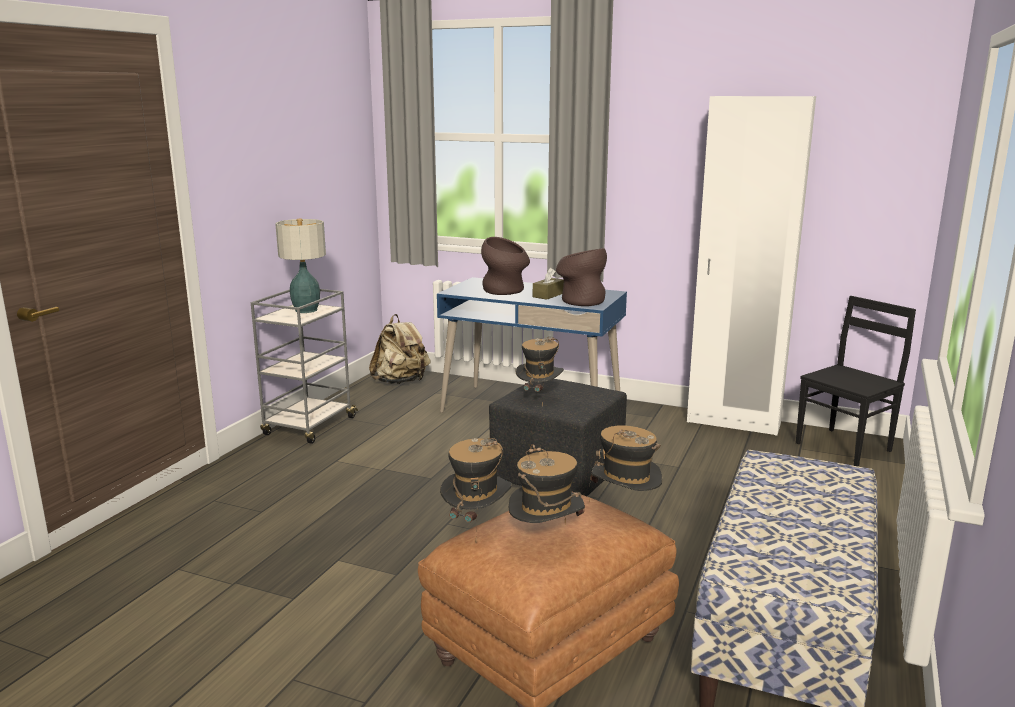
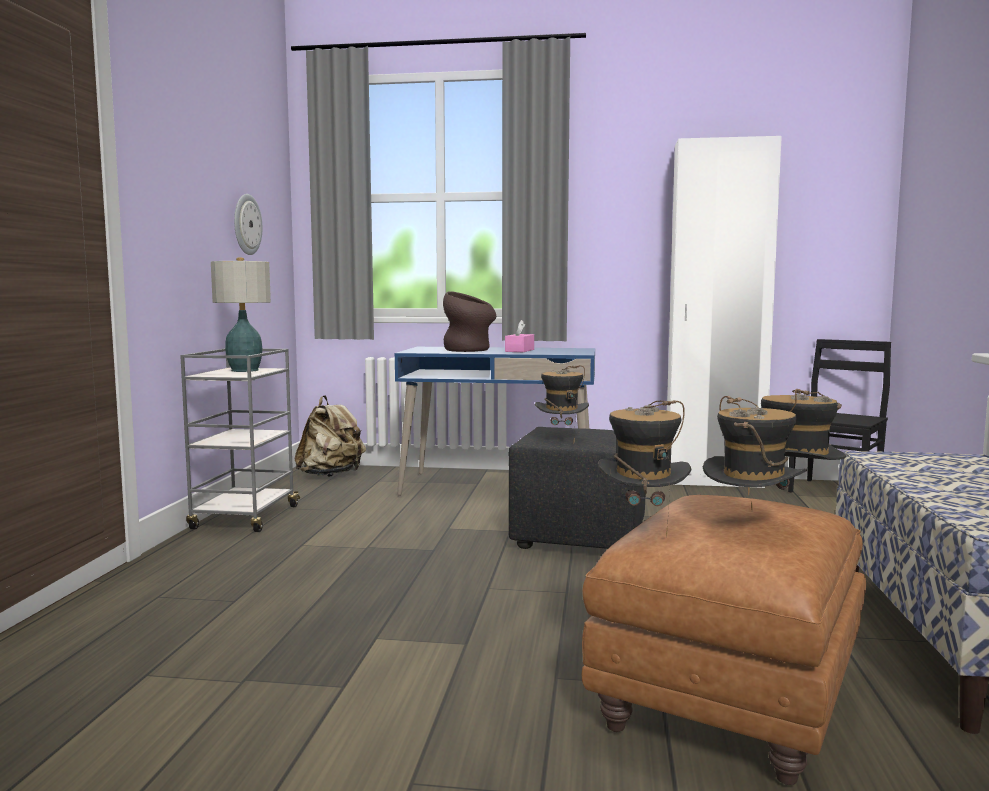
camera: 15 degrees left, 10 degrees down
brown tissue box [533,268,564,300] -> pink tissue box [505,320,534,352]
brown vase [556,248,607,306] -> none
none -> wall clock [234,194,262,255]

